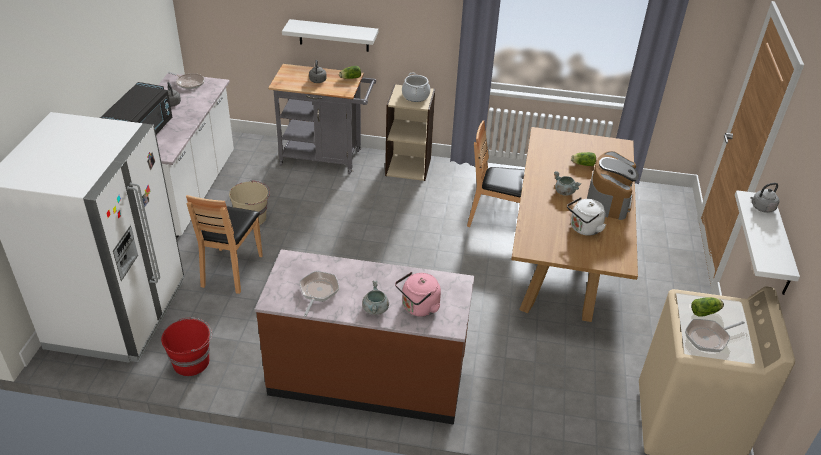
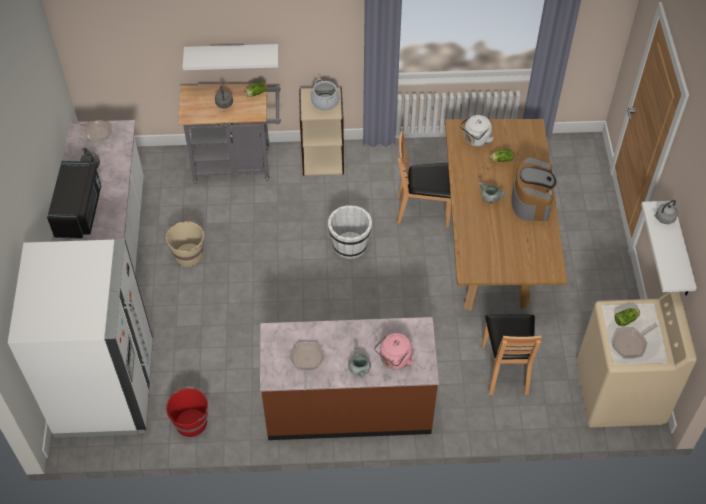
camera: 10 degrees left, 15 degrees up
brown chair [186,195,263,294] -> brown chair moved to [482,315,542,395]
white kettle [567,197,606,236] -> white kettle moved to [460,115,494,147]
none -> white bucket [328,205,372,259]

